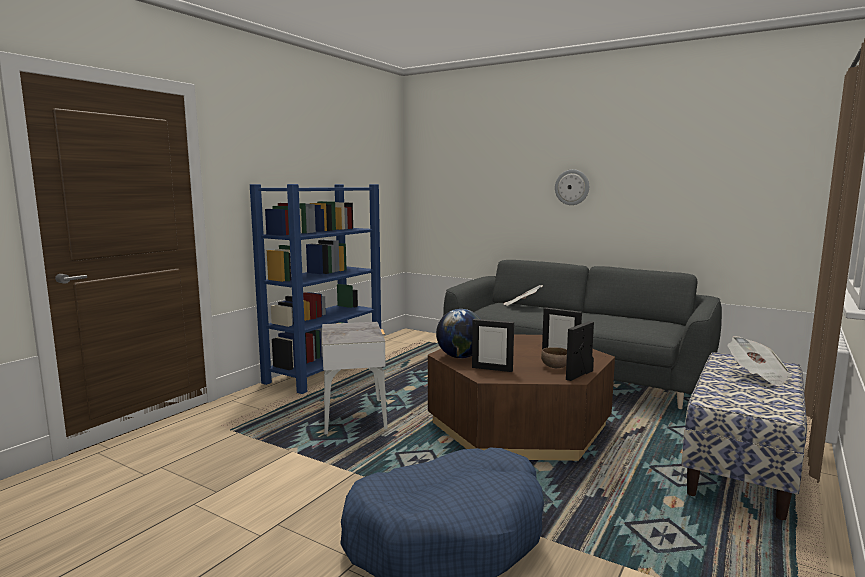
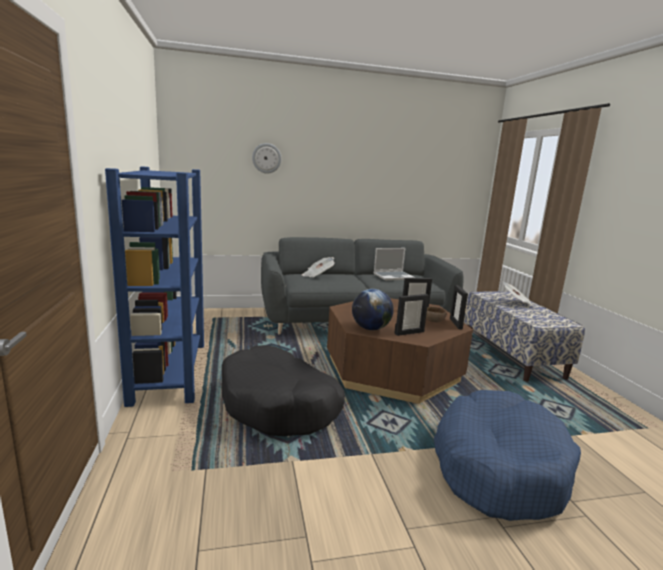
camera: 45 degrees left, 5 degrees up
side table [322,322,388,434] -> black dog bed [222,345,345,436]
wall clock [555,169,589,205] -> wall clock moved to [252,143,281,173]
none -> laptop [374,248,415,281]

